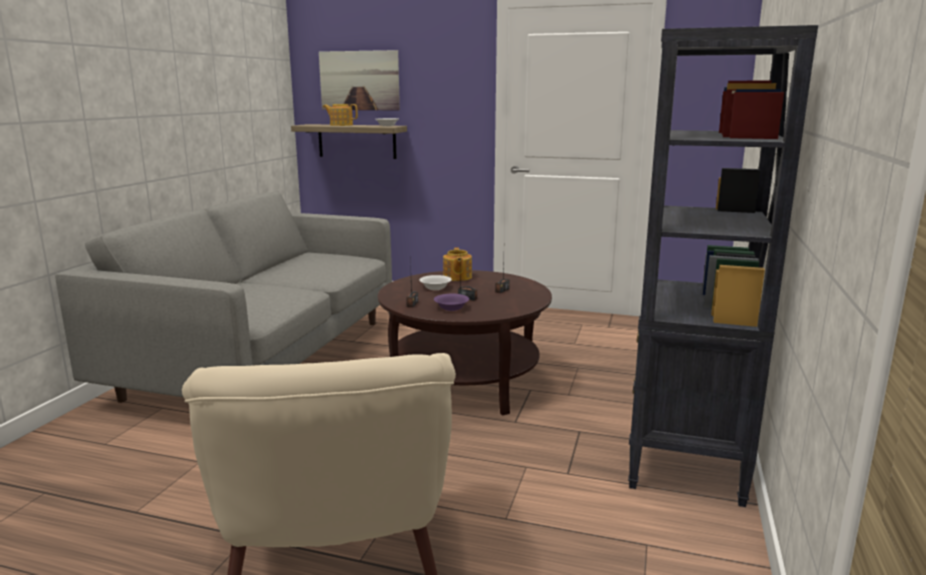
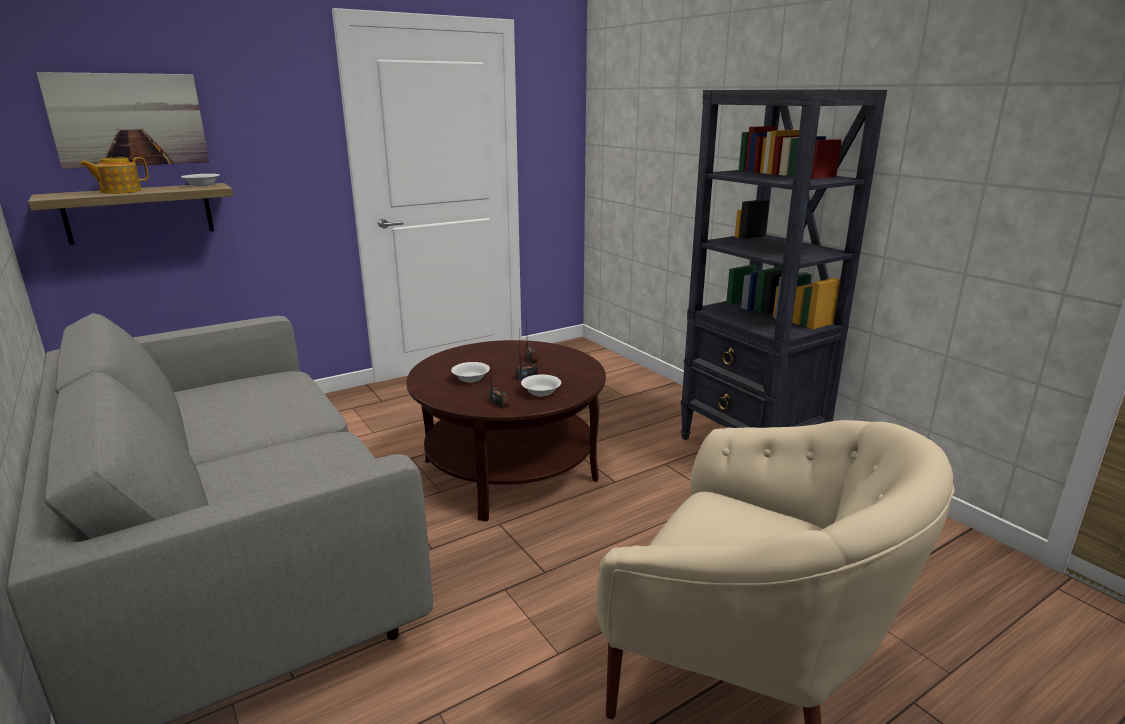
camera: 50 degrees left, 5 degrees up
purple bowl [434,294,469,311] -> white bowl [521,374,561,397]
teapot [443,247,472,281] -> none

